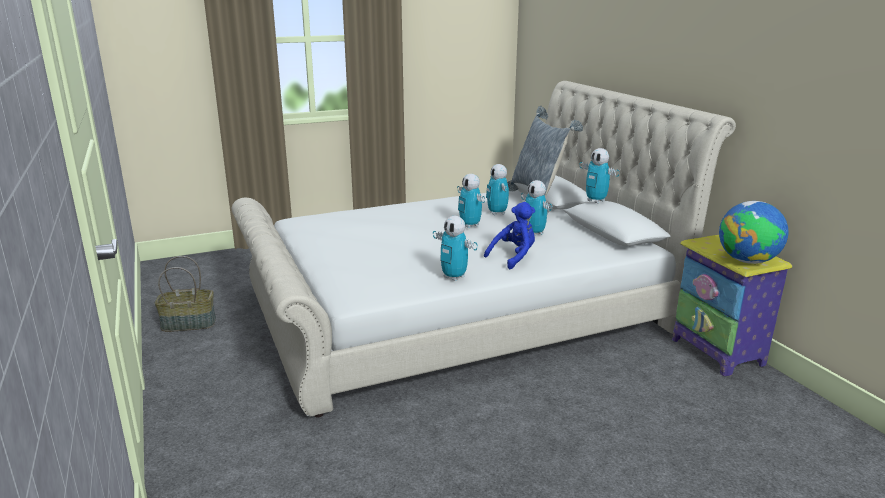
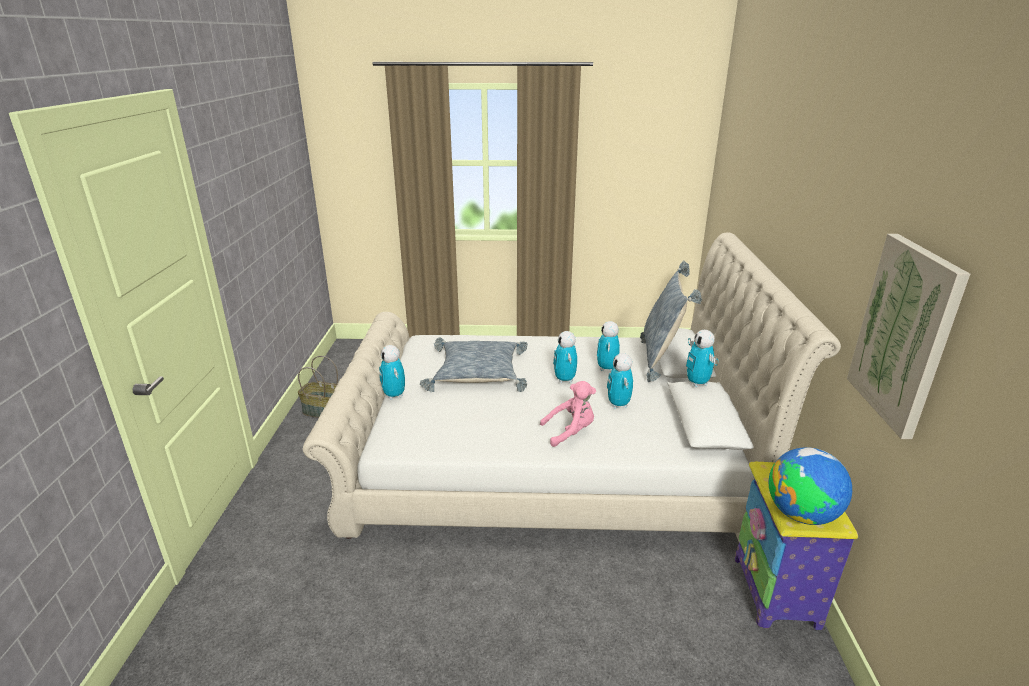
camera: 25 degrees right, 5 degrees up
toy robot [433,216,478,281] -> toy robot moved to [379,345,405,400]
blue plush toy [484,202,535,269] -> pink plush toy [540,381,596,447]
none -> pillow [419,337,528,392]
none -> picture [847,234,970,439]

